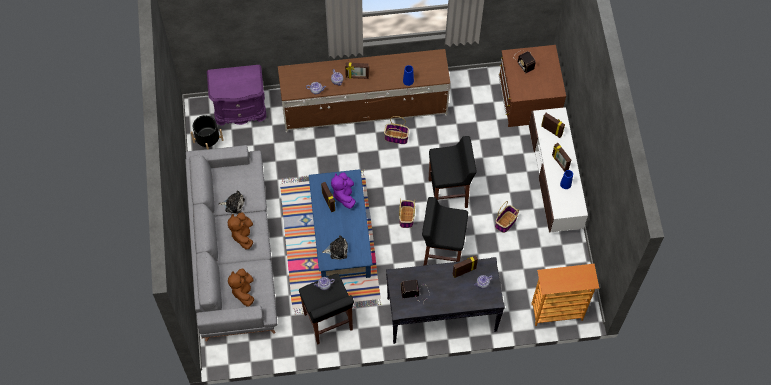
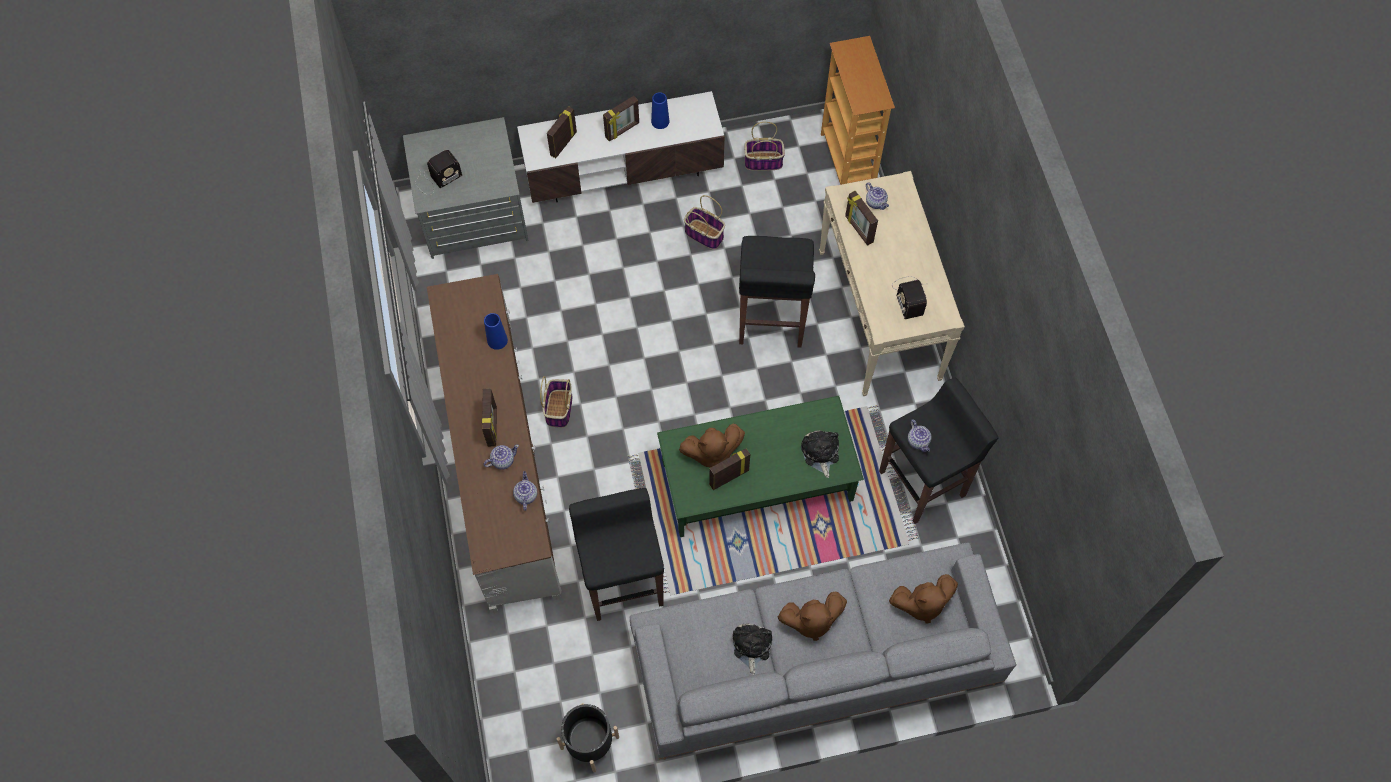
camera: 95 degrees left, 0 degrees up
purple nightstand [207,65,266,126] -> none
blue coffee table [309,169,373,278] -> green coffee table [657,396,864,537]
purple plush toy [331,172,356,209] -> brown plush toy [679,424,745,468]
black console table [386,257,505,344] -> beige console table [819,171,965,396]
basket [399,198,415,228] -> basket moved to [744,122,785,171]
black stool [429,136,477,208] -> black stool moved to [569,488,664,621]
brown dresser [498,45,566,127] -> grey dresser [403,117,528,259]

